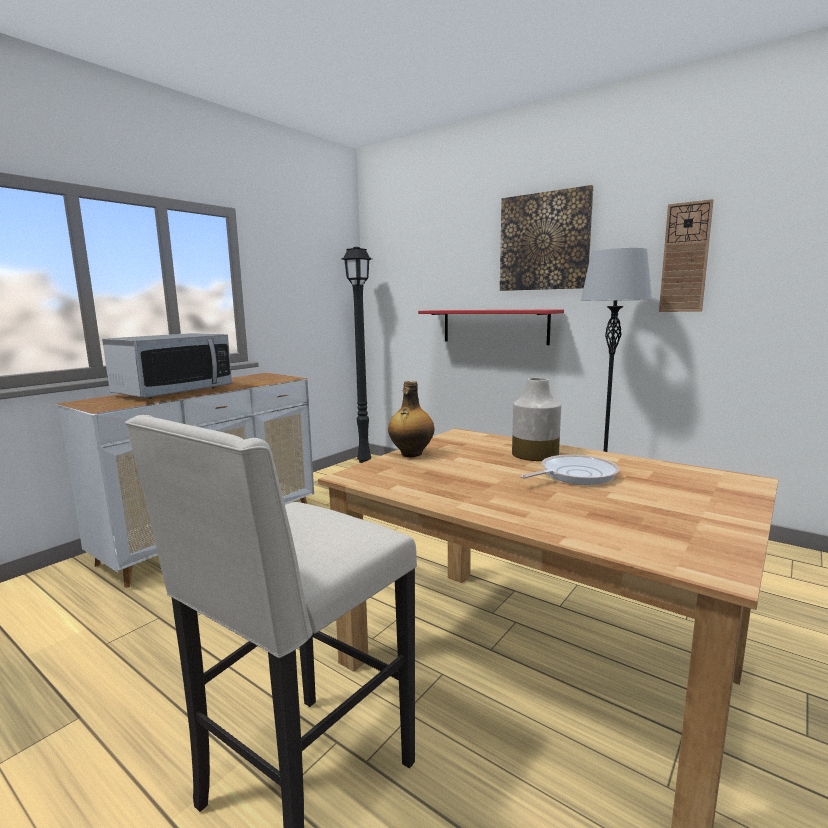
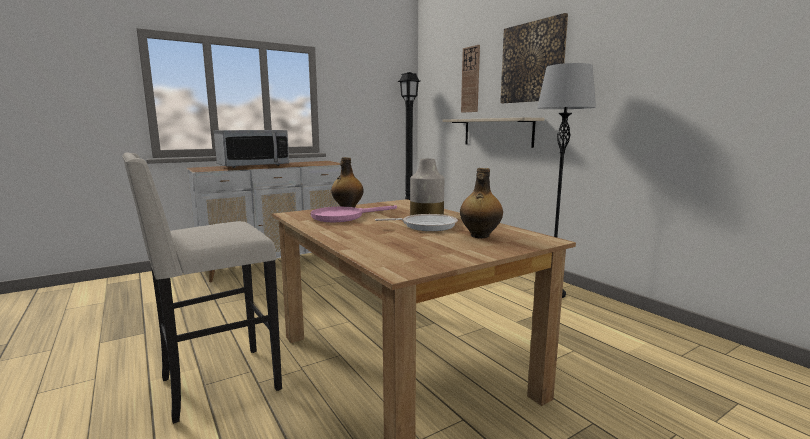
camera: 20 degrees right, 0 degrees up
red shelf [418,309,564,345] -> beige shelf [442,118,544,148]
wall clock [659,199,714,312] -> wall clock moved to [461,45,480,113]
none -> pink frying pan [311,205,397,222]
none -> bottle [460,168,503,238]

